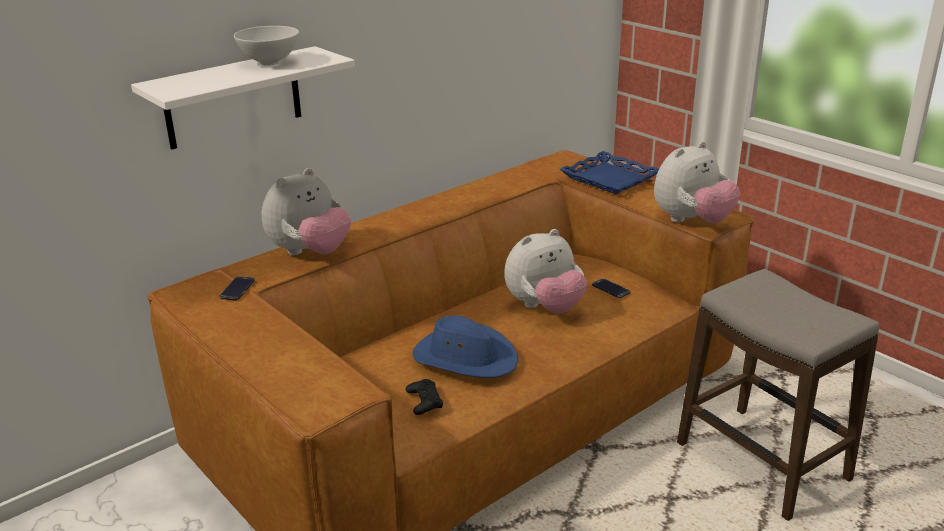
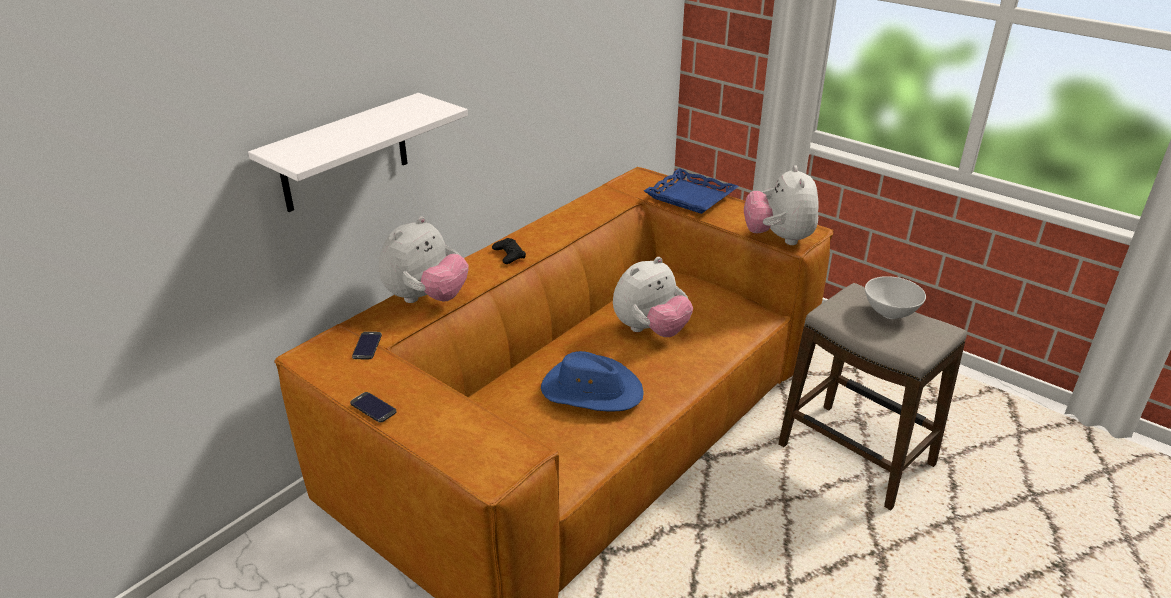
camera: 10 degrees left, 5 degrees up
white bowl [234,26,299,66] -> white bowl moved to [865,276,926,319]
black game controller [405,379,443,415] -> black game controller moved to [492,238,526,264]
phone [592,278,630,298] -> phone moved to [350,392,397,423]
plush toy [654,141,740,223] -> plush toy turned 135 degrees clockwise [744,165,819,245]

